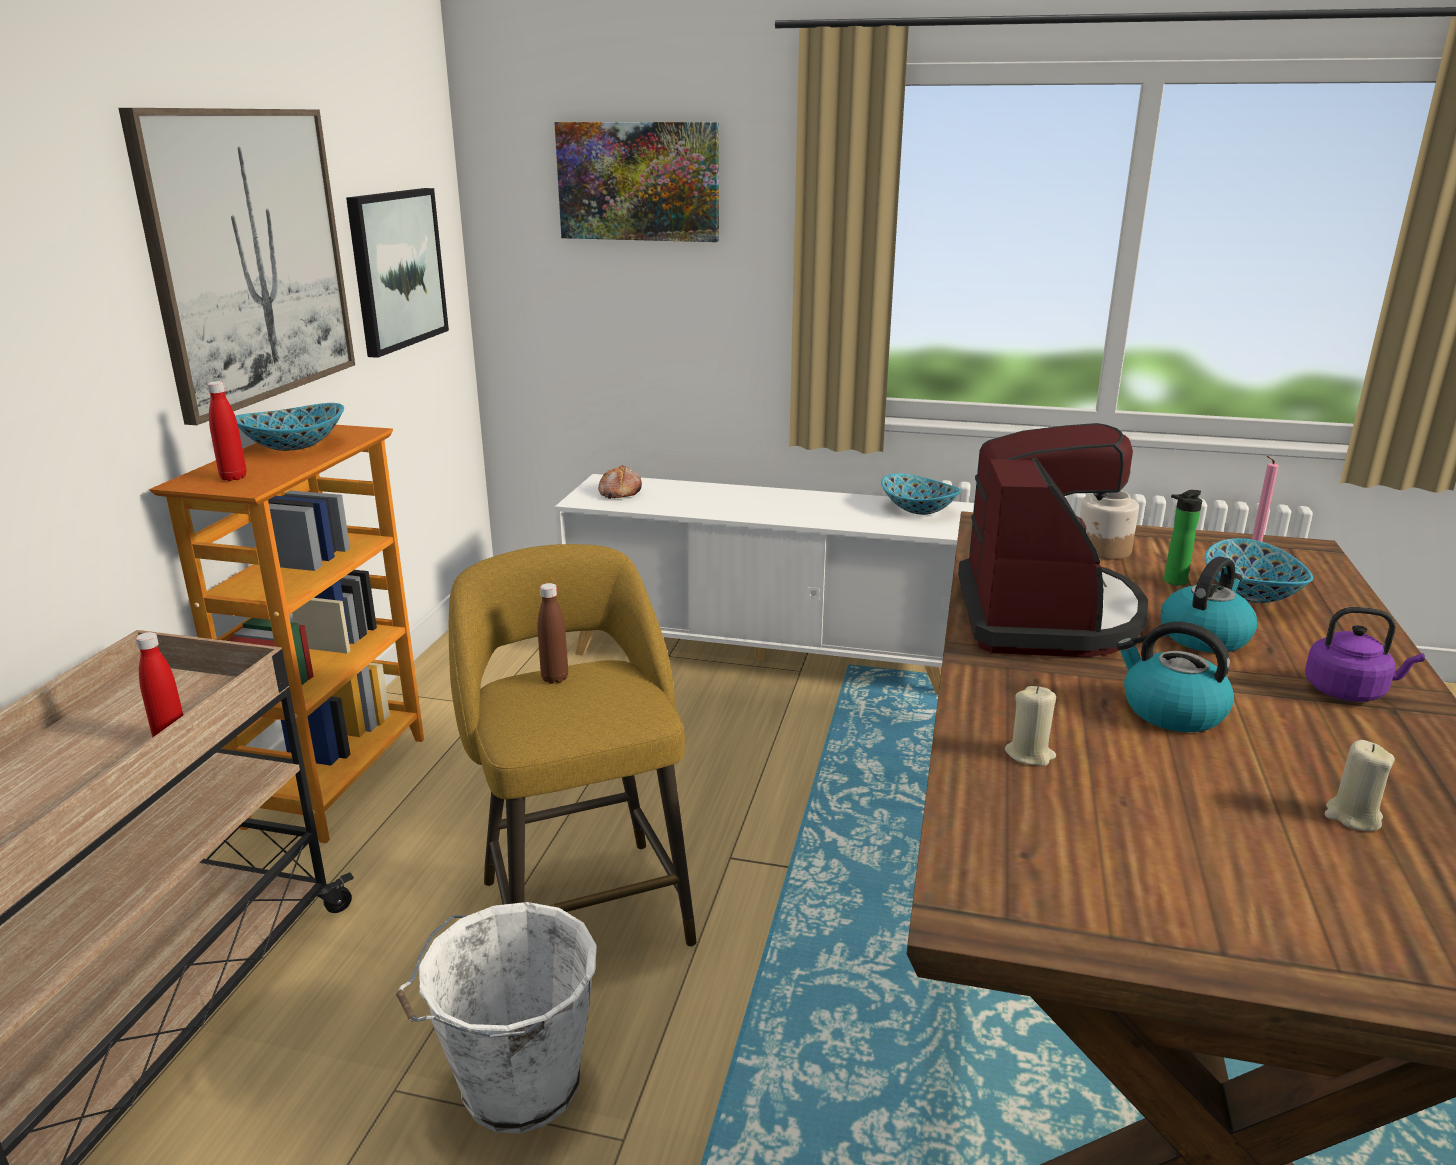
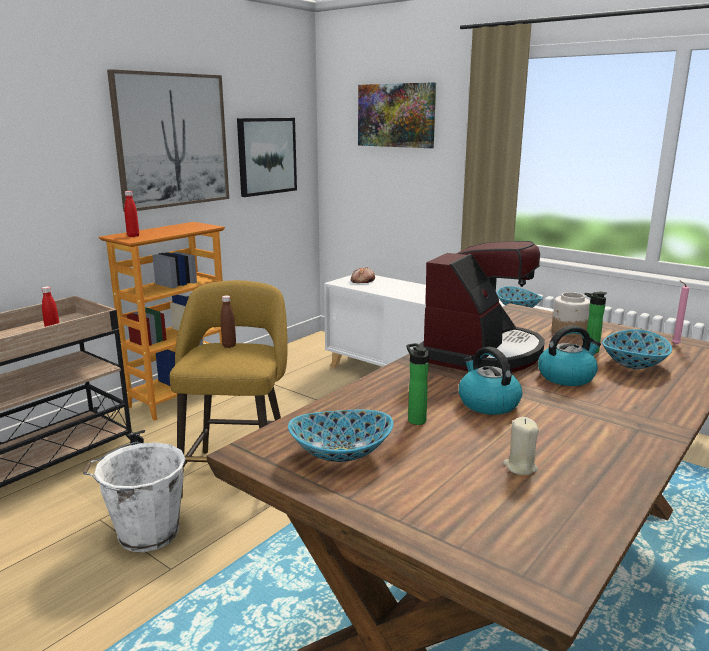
camera: 25 degrees right, 5 degrees down
bowl [235,403,344,451] -> bowl moved to [288,410,394,462]
beige candle [1005,686,1056,766] -> none
purple kettle [1305,607,1425,702] -> none
none -> bottle [407,343,429,425]

